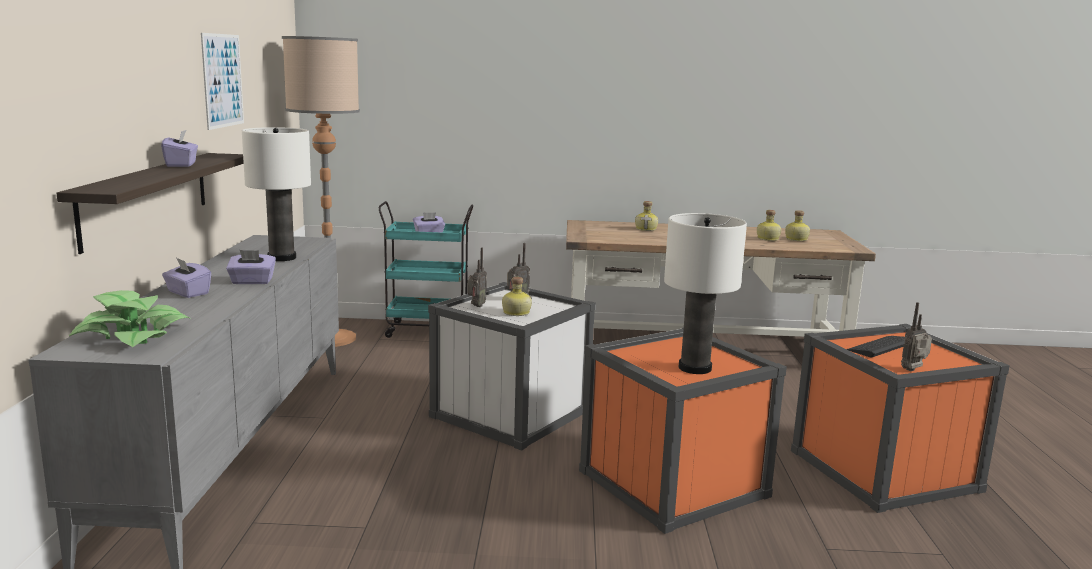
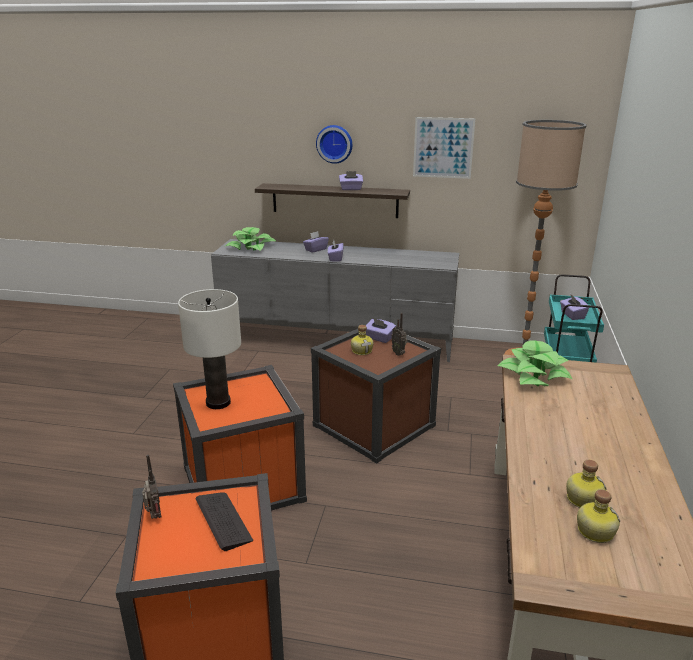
camera: 100 degrees right, 10 degrees up
white table lamp [242,127,311,261] -> none
white storage box [428,282,596,451] -> brown storage box [311,325,441,464]
radio [467,247,487,307] -> purple tissue box [366,318,396,343]
bottle [635,201,658,231] -> none
none -> wall clock [316,125,352,163]
none -> potted plant [497,340,572,386]

